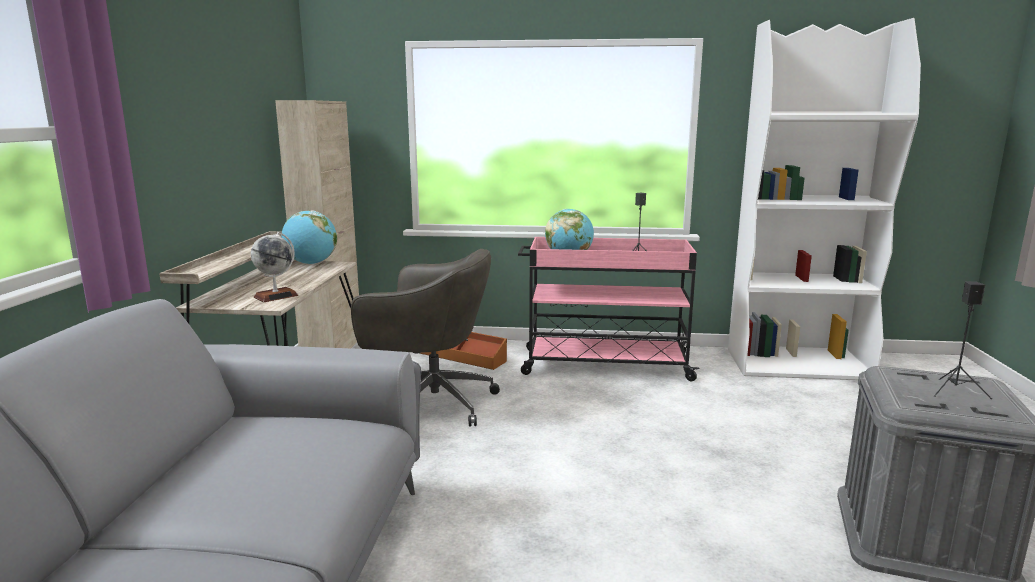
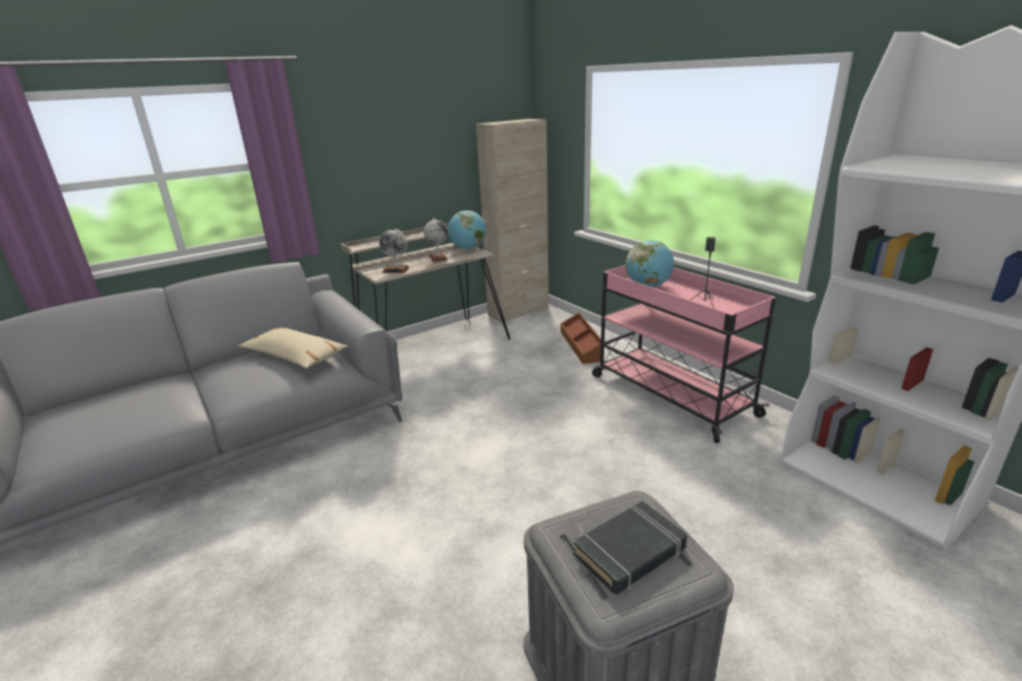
camera: 50 degrees right, 10 degrees up
grey office chair [351,249,500,426] -> none
black speaker [934,281,992,399] -> black book [573,501,687,595]
none -> beige pillow [238,328,348,369]
none -> globe [424,218,448,262]

